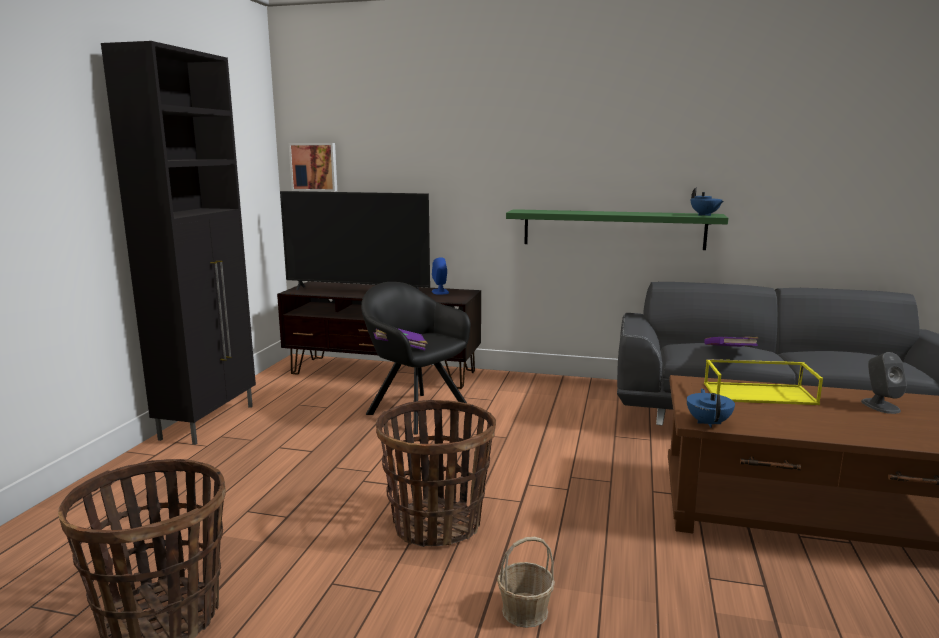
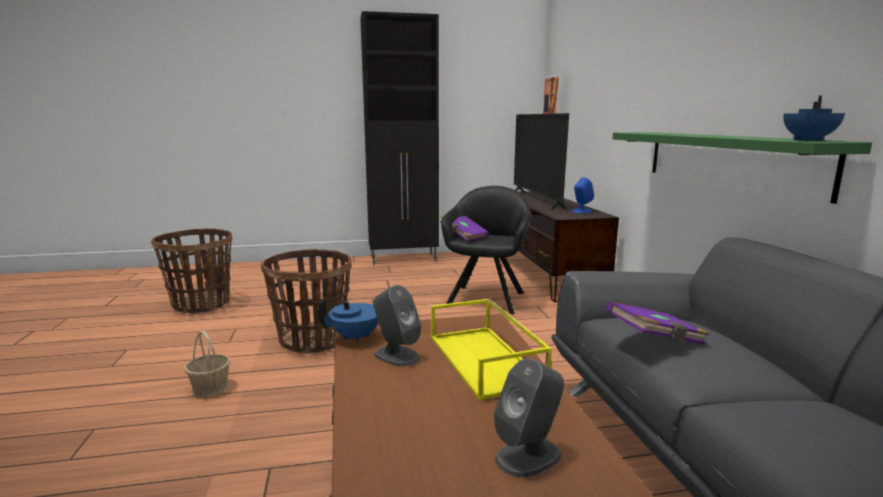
camera: 65 degrees right, 0 degrees up
none -> grey speaker [373,285,421,366]

